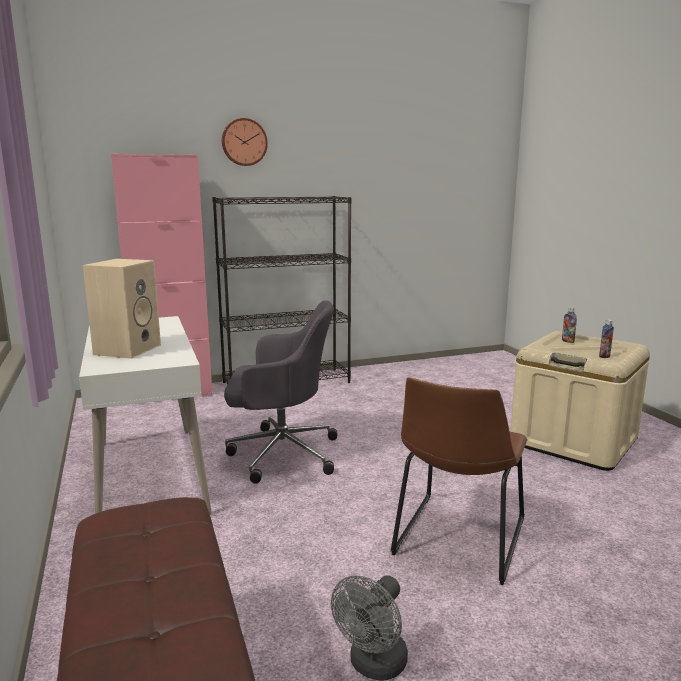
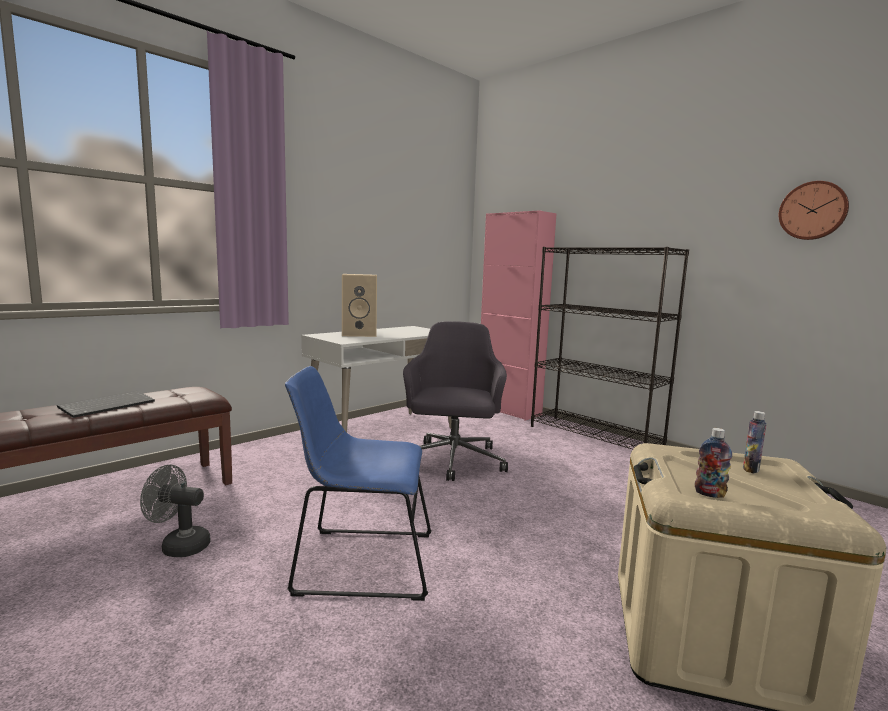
camera: 65 degrees right, 5 degrees down
wall clock [222,118,268,166] -> wall clock moved to [779,181,849,240]
grey office chair [224,300,337,484] -> grey office chair turned 150 degrees counterclockwise [403,321,508,481]
brown chair [391,377,527,585] -> blue chair [285,366,432,601]
none -> keyboard [57,391,155,418]

